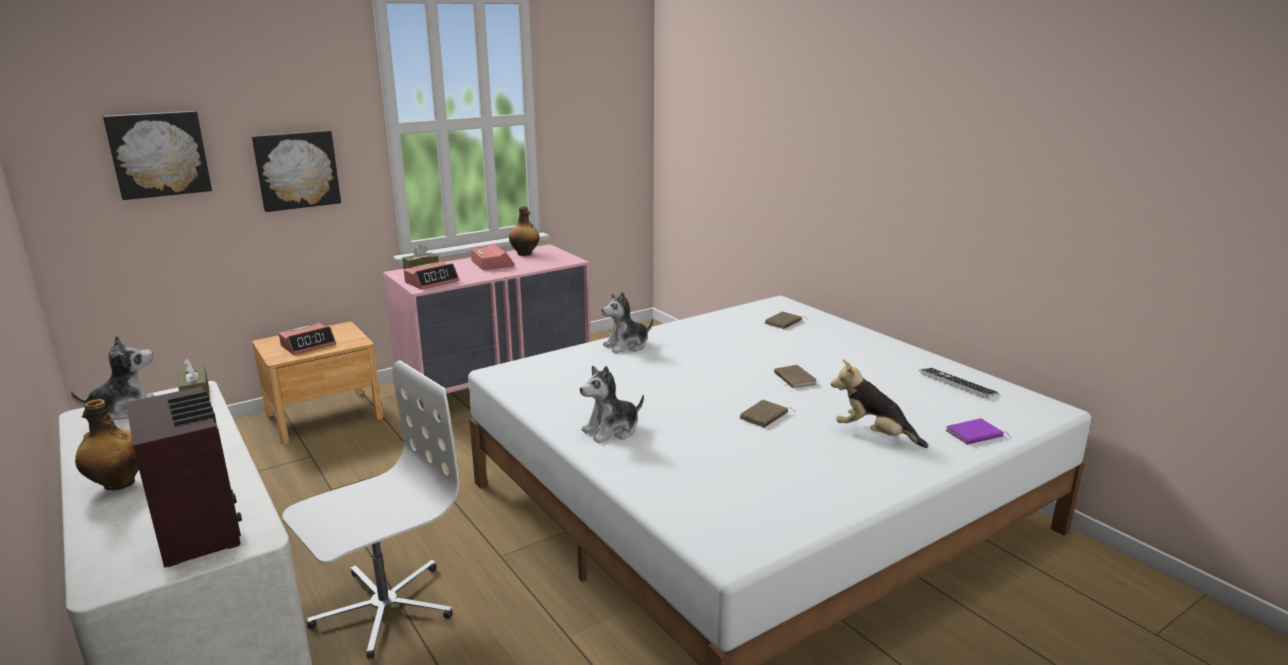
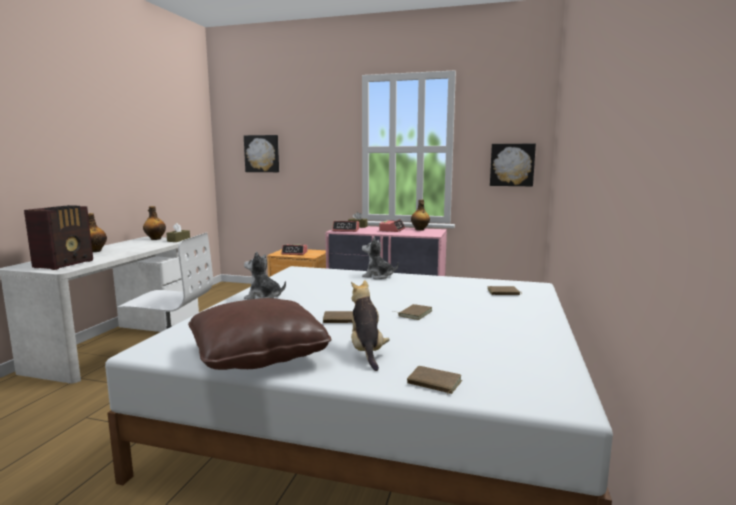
camera: 50 degrees right, 10 degrees down
plush toy [71,335,154,420] -> bottle [143,206,166,240]
picture [252,130,341,212] -> picture moved to [490,144,536,186]
keyboard [919,368,999,399] -> none
purple book [946,418,1011,445] -> brown book [407,366,462,395]
none -> brown pillow [188,298,332,370]

